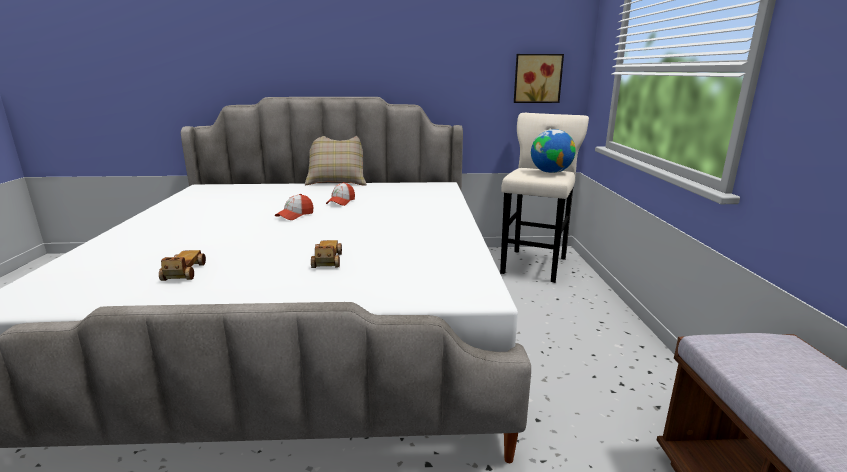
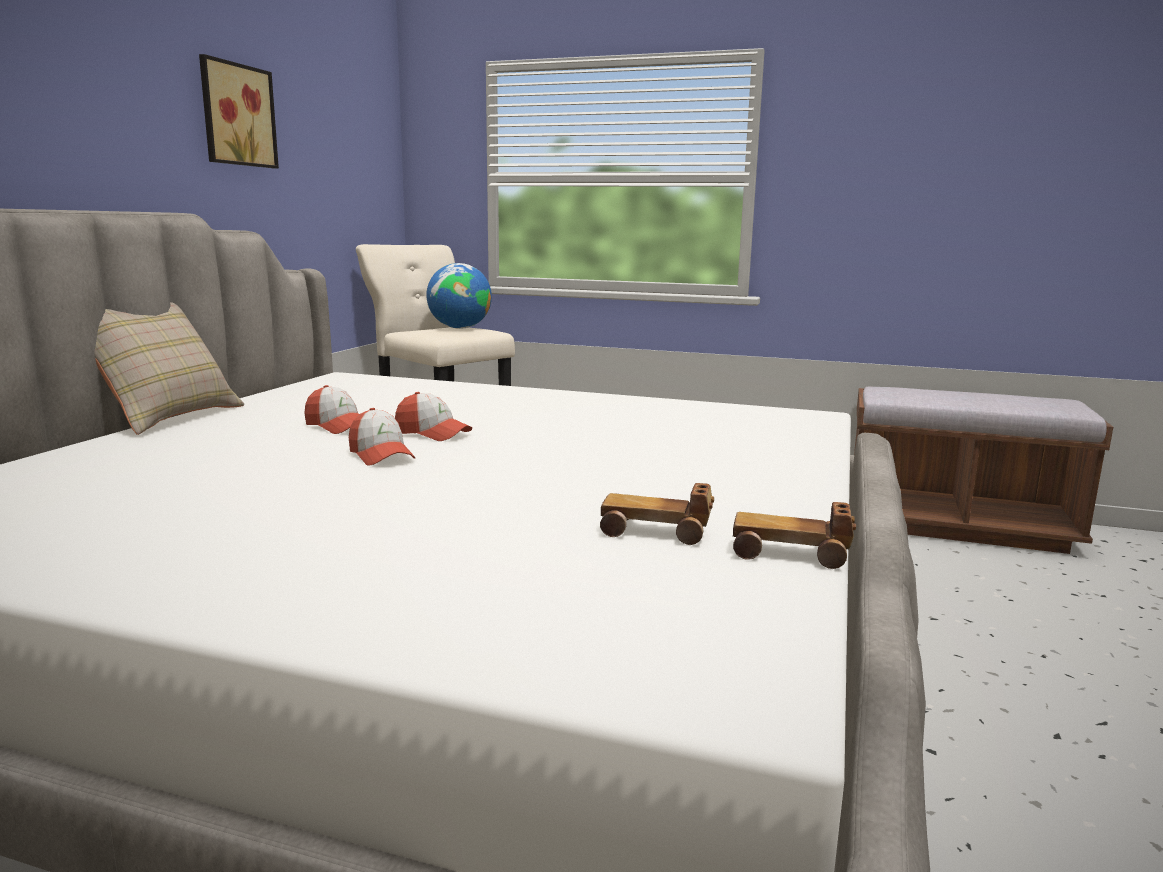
camera: 70 degrees left, 5 degrees down
toy car [311,240,342,268] -> toy car moved to [733,502,856,569]
picture [514,54,564,103] -> picture moved to [199,54,279,168]
none -> cap [395,392,472,441]

